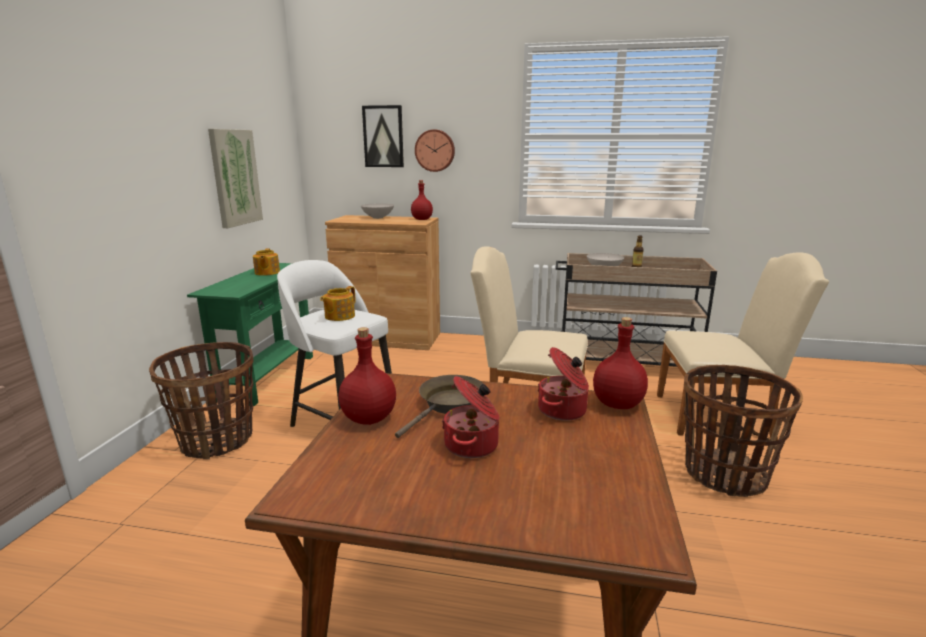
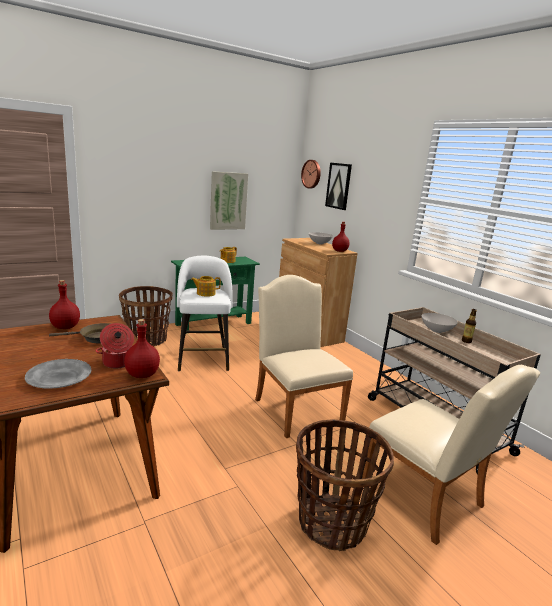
camera: 45 degrees right, 0 degrees up
wall clock [415,129,455,172] -> wall clock moved to [301,160,321,189]
cooking pot [442,376,500,458] -> none
none -> grey plate [25,359,91,389]

